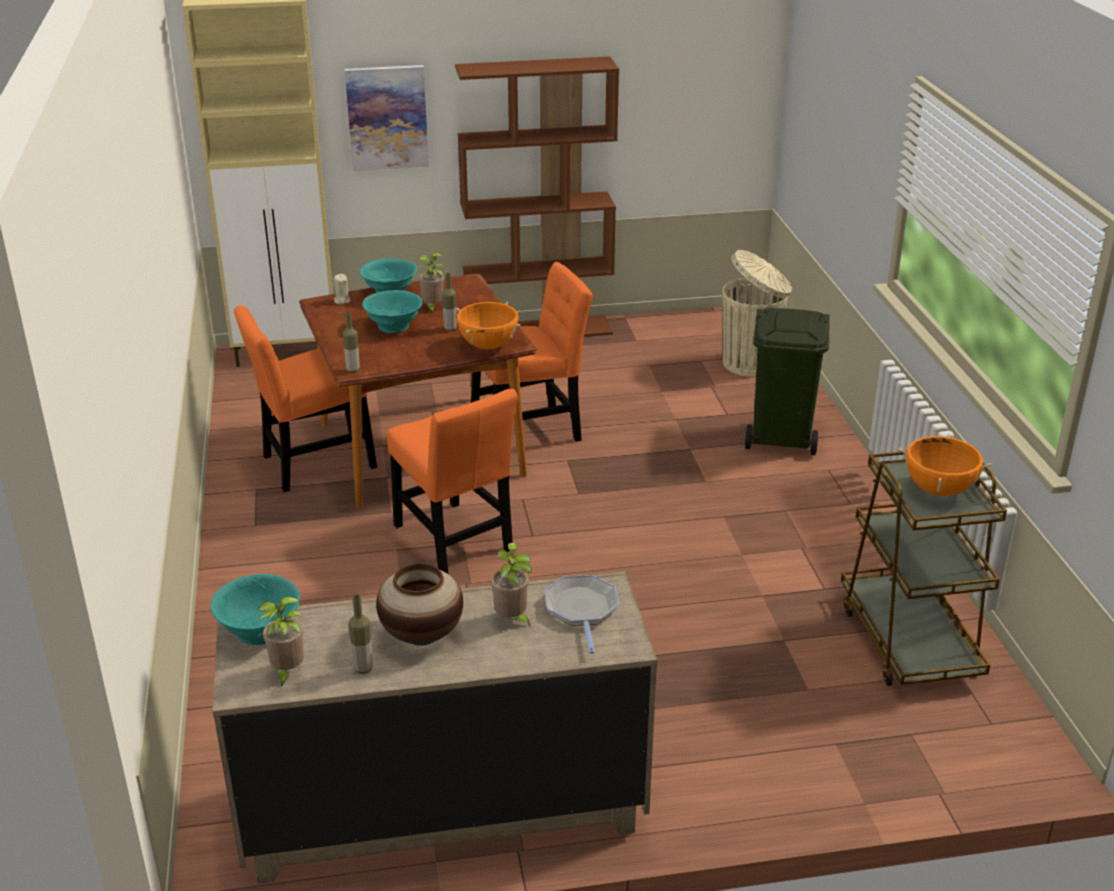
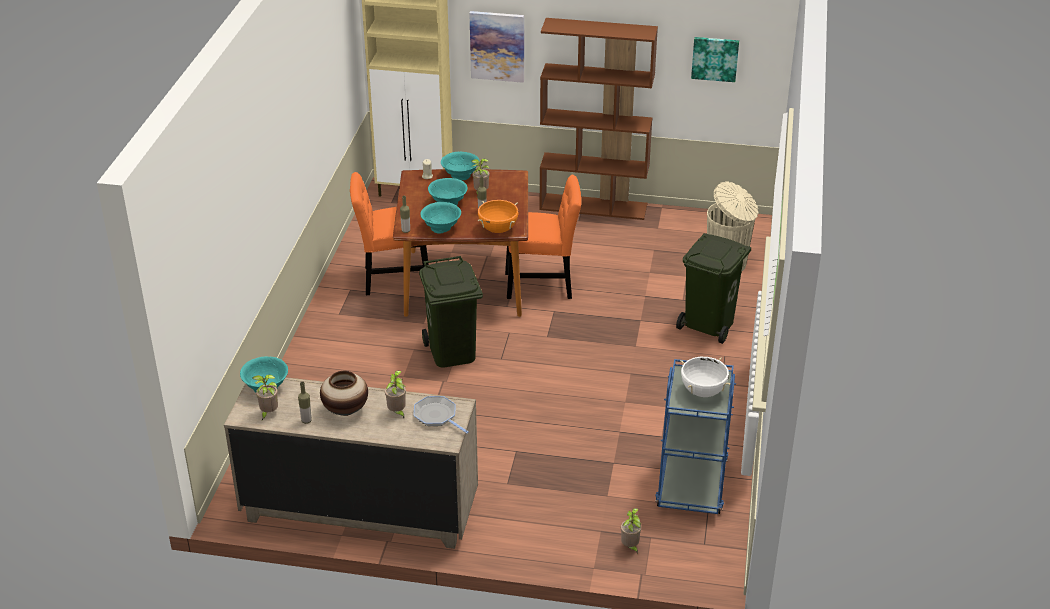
camera: 20 degrees right, 5 degrees up
orange chair [387,389,518,574] -> green trash can [419,256,483,368]
frying pan [544,575,619,654] -> frying pan turned 60 degrees counterclockwise [414,396,469,434]
brown cart [841,451,1007,686] -> blue cart [655,359,736,514]
orange cooking pot [897,434,993,496] -> white cooking pot [680,357,730,397]
none -> turquoise bowl [420,202,461,234]
none -> potted plant [621,508,641,554]
none -> picture [691,37,739,82]

